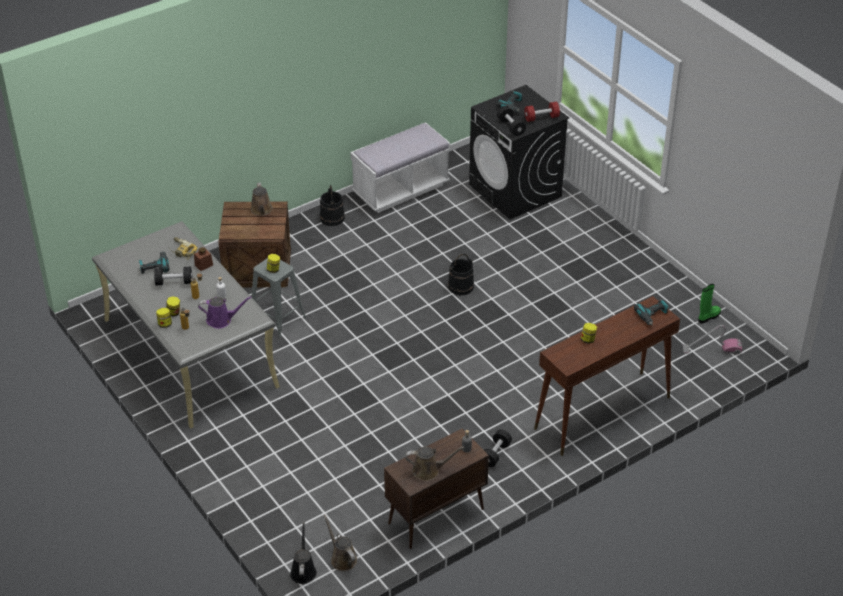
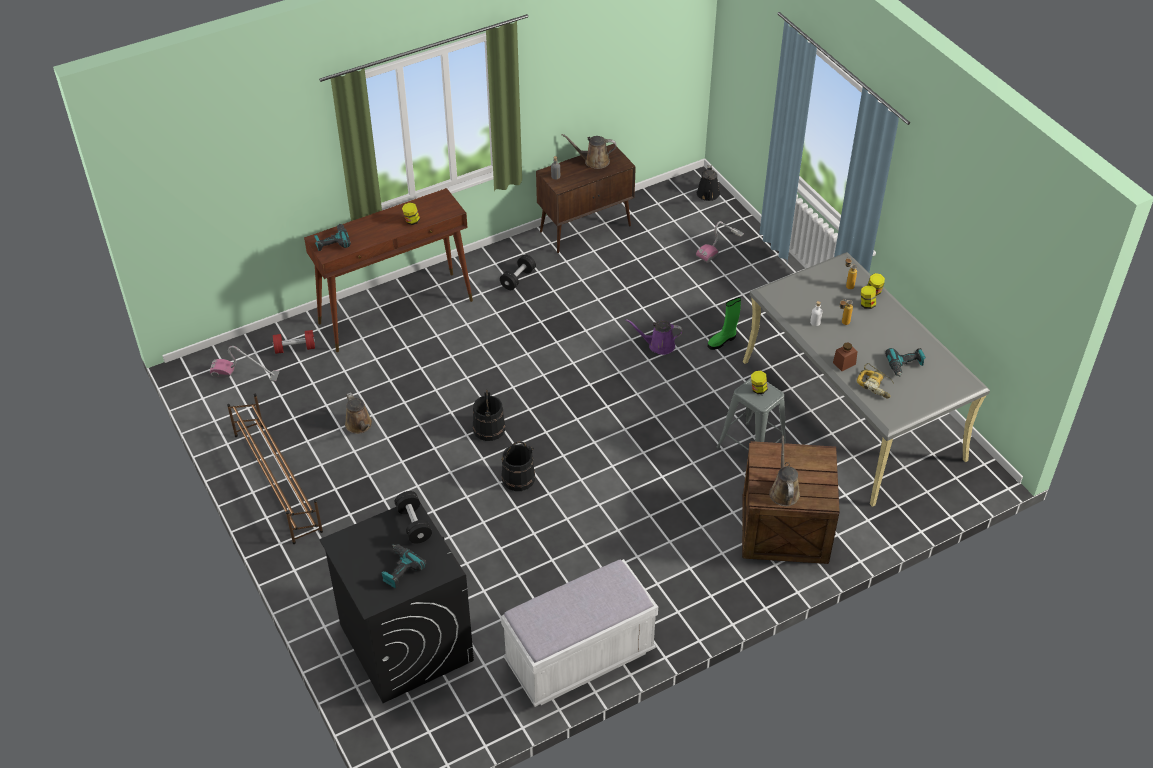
camera: 175 degrees left, 5 degrees up
black dumbbell [154,267,192,286] -> none
purple watering can [198,297,252,329] -> purple watering can moved to [626,319,683,355]
black bucket [320,185,345,226] -> black bucket moved to [473,390,505,441]
brown watering can [324,514,357,571] -> brown watering can moved to [345,392,372,434]
red dumbbell [524,102,560,122] -> red dumbbell moved to [273,330,315,354]
green boot [698,284,721,324] -> green boot moved to [708,297,741,350]
none -> brown shoe rack [227,394,323,544]
none -> vacuum cleaner [696,221,744,263]

